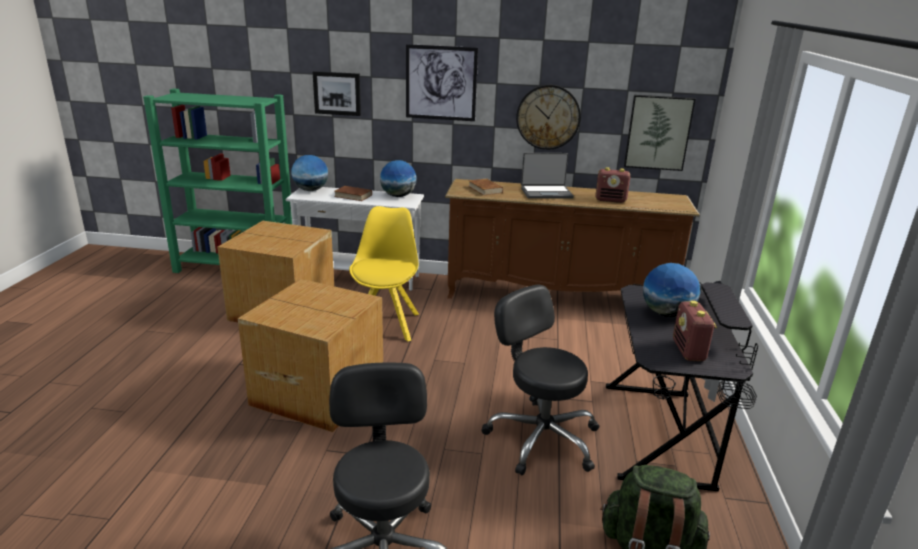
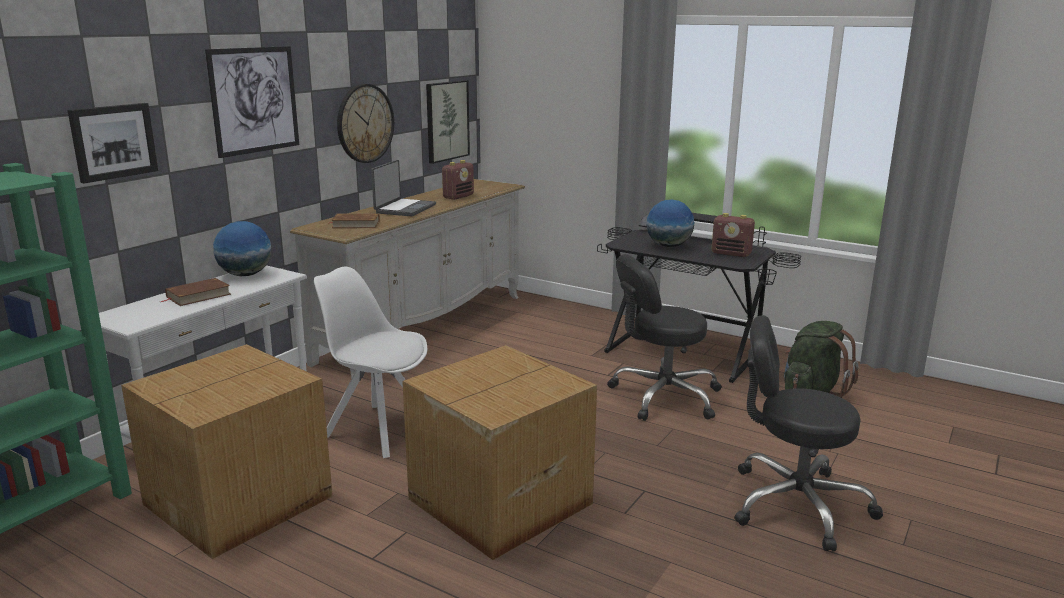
camera: 65 degrees left, 5 degrees down
globe [291,155,328,191] -> none
yellow chair [349,206,419,342] -> white chair [314,267,428,458]
brown cabinet [445,179,700,299] -> grey cabinet [290,179,525,379]

